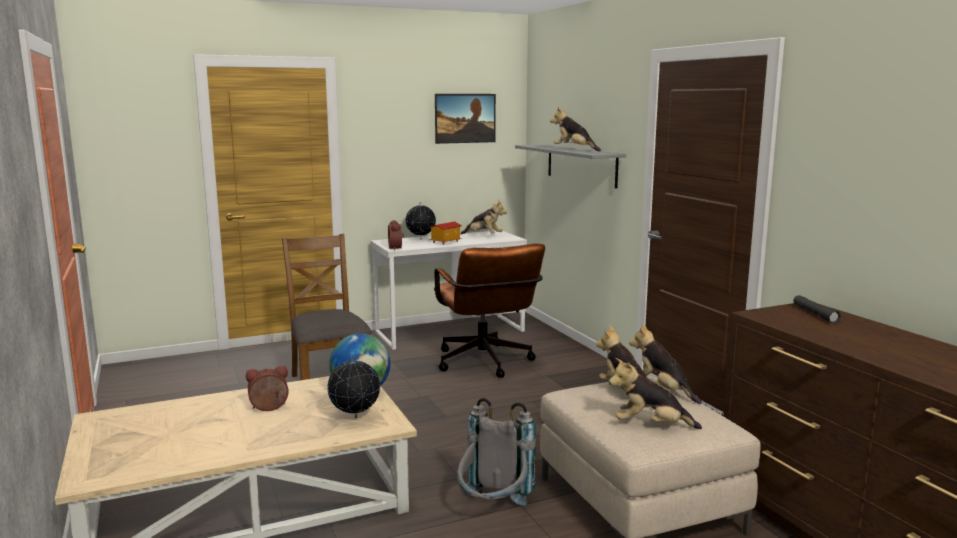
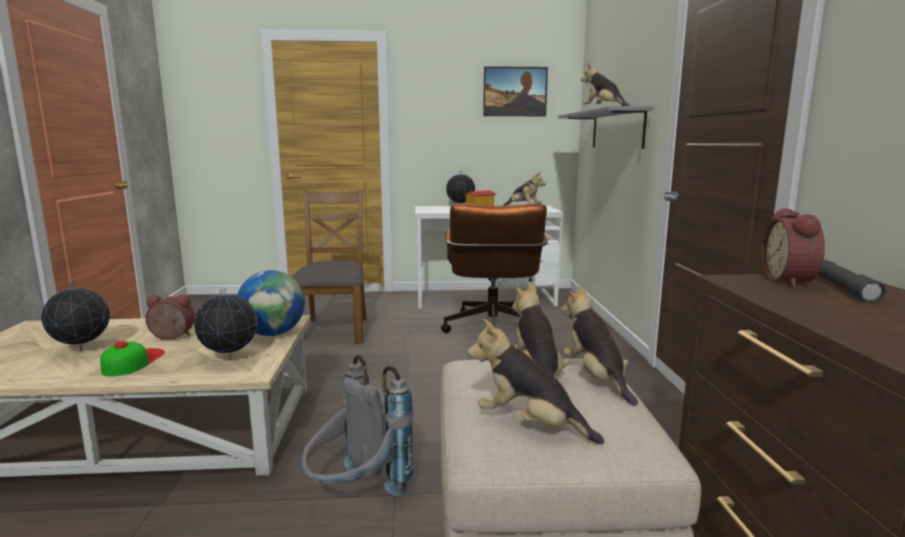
camera: 20 degrees right, 0 degrees up
alarm clock [388,220,404,250] -> alarm clock moved to [761,208,825,288]
none -> globe [41,282,110,351]
none -> cap [100,341,165,376]

